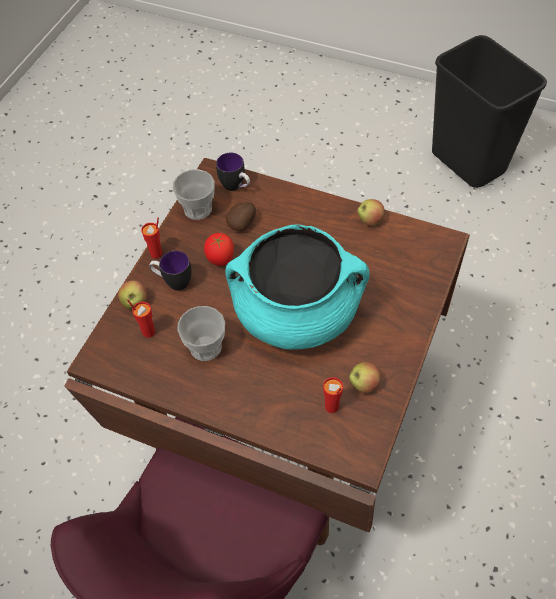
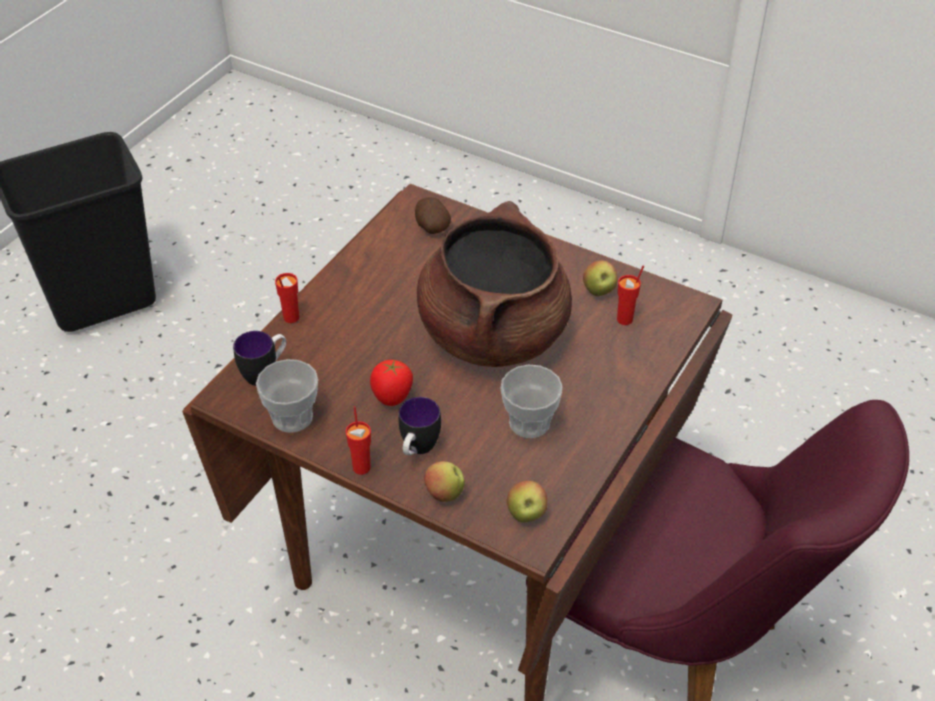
camera: 85 degrees left, 10 degrees down
red cup [127,300,155,338] -> red cup moved to [275,273,299,323]
turquoise cooking pot [225,225,370,349] -> brown cooking pot [417,201,572,367]
potato [226,202,256,231] -> potato moved to [415,197,451,234]
apple [357,199,385,226] -> apple moved to [507,481,547,522]

